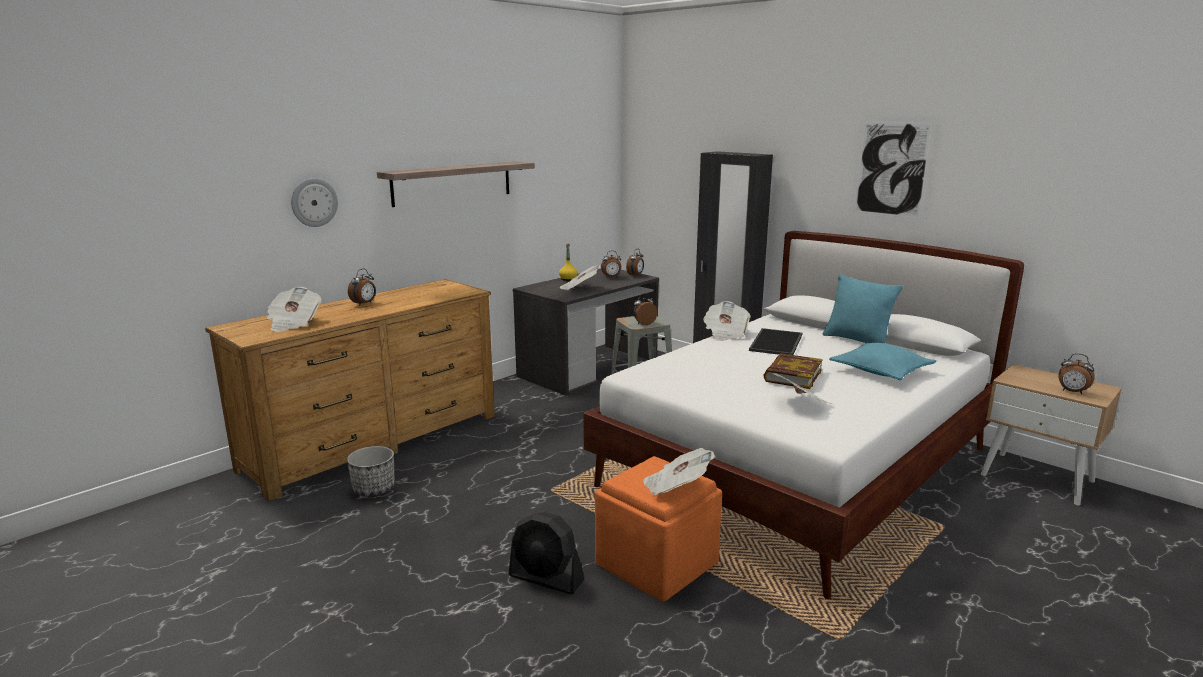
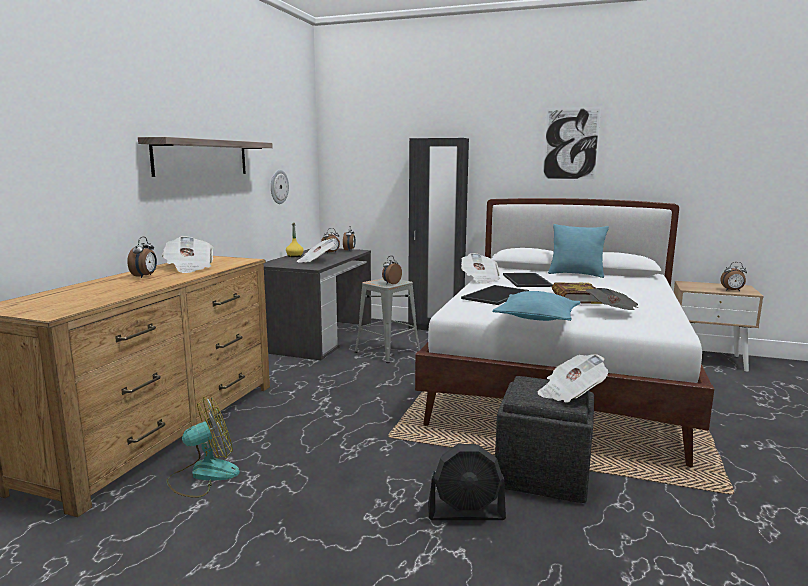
camera: 25 degrees left, 5 degrees down
newspaper [267,287,321,332] -> newspaper moved to [162,236,213,273]
wall clock [291,178,338,227] -> wall clock moved to [271,170,289,204]
planter [347,446,395,496] -> fan [166,397,240,498]
orange ottoman [595,456,722,601] -> grey ottoman [495,376,594,503]
turquoise pillow [829,343,936,380] -> turquoise pillow moved to [492,291,580,321]
none -> tray [461,285,529,305]

